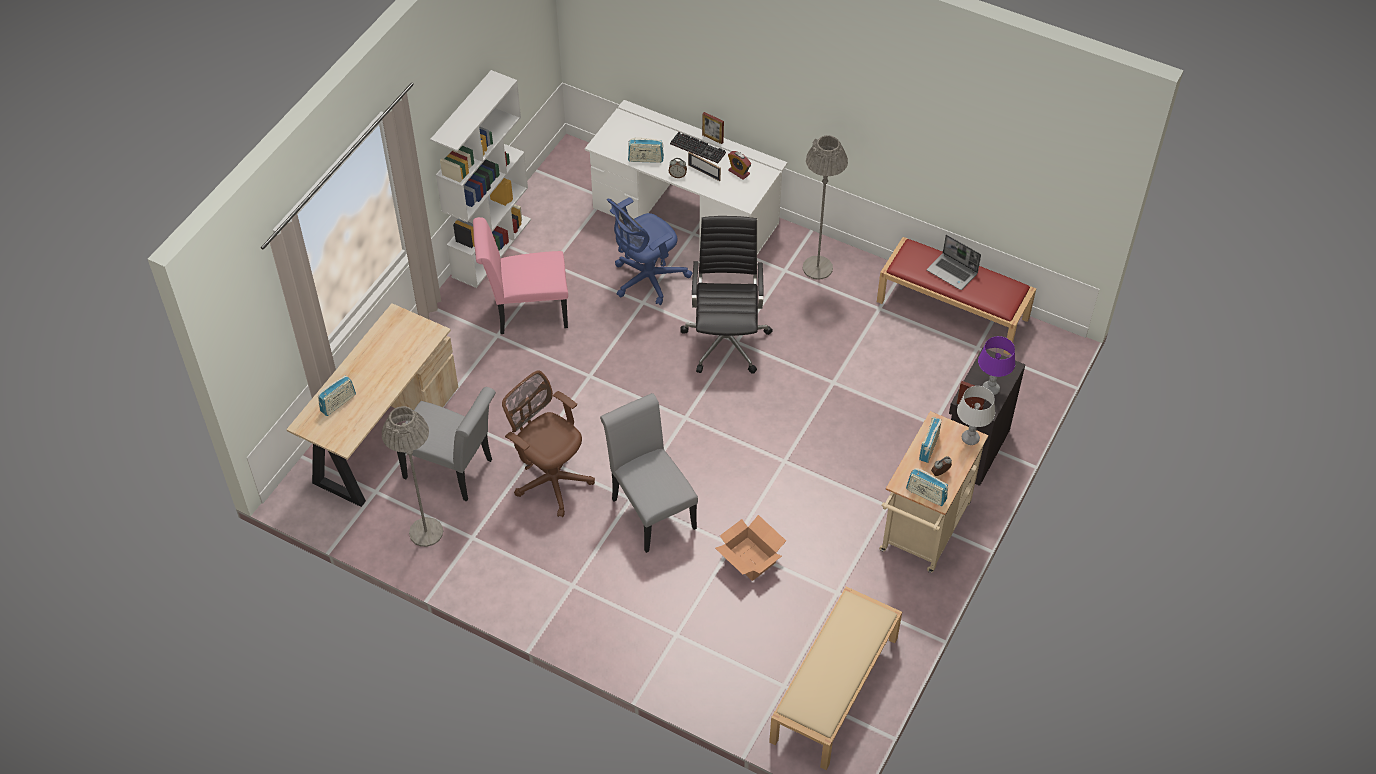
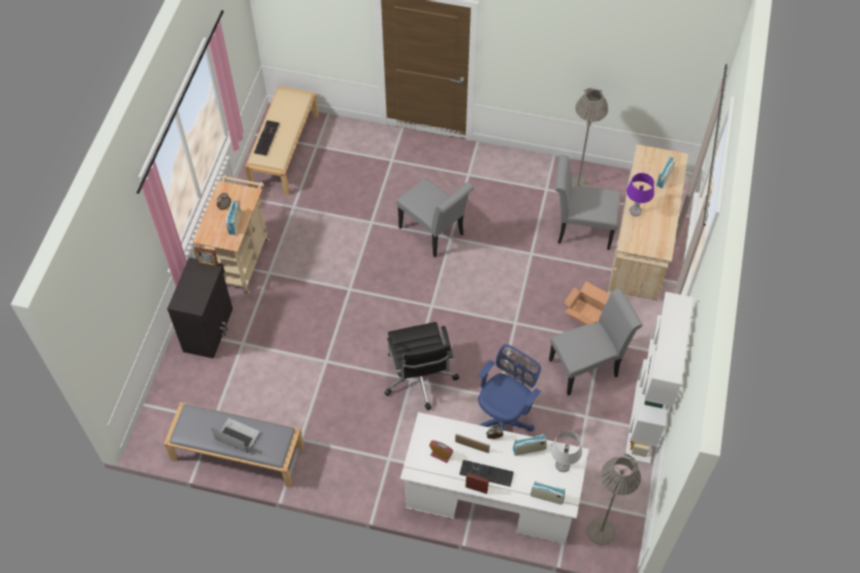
camera: 165 degrees right, 5 degrees up
pink chair [473,217,568,334] -> grey chair [549,288,643,396]
brown office chair [502,370,595,517] -> none
cardboard box [715,515,786,581] -> cardboard box moved to [564,282,610,325]
grey floor lamp [803,135,848,280] -> grey floor lamp moved to [587,453,641,545]
red bench [877,237,1036,355] -> grey bench [164,402,304,488]
radio [906,468,948,506] -> radio moved to [530,481,565,505]
grey table lamp [957,386,995,445] -> grey table lamp moved to [551,431,582,472]
purple table lamp [978,336,1015,395] -> purple table lamp moved to [627,173,654,216]
none -> keyboard [254,120,279,156]

